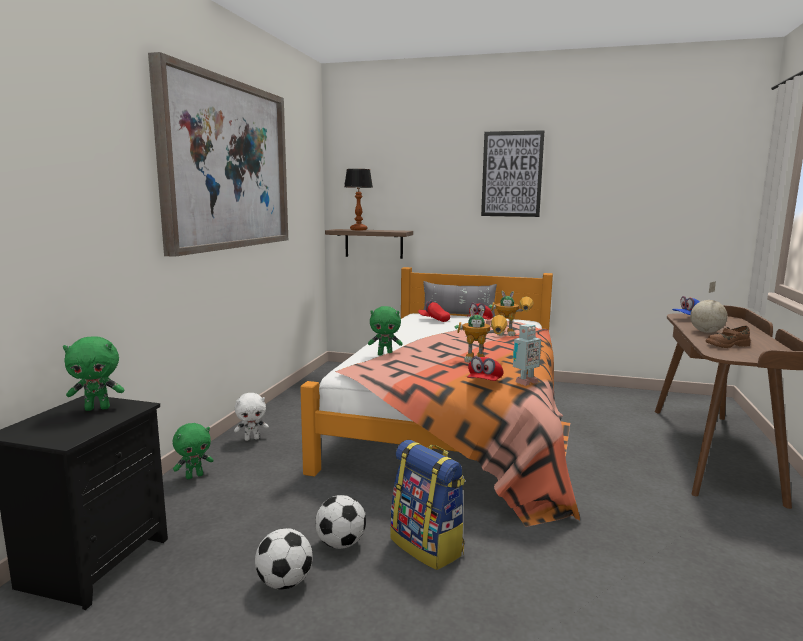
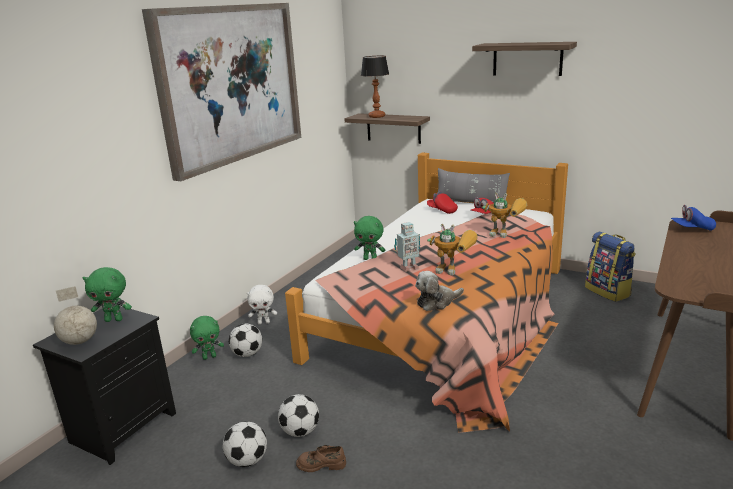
camera: 15 degrees right, 10 degrees up
backpack [390,440,465,570] -> backpack moved to [585,232,636,302]
red cap [467,356,503,381] -> plush toy [415,271,464,311]
picture [481,130,545,217] -> shelf [472,42,577,76]
toy robot [513,324,541,386] -> toy robot moved to [394,222,420,272]
globe [690,281,728,333] -> globe moved to [54,286,97,345]
brown shoe [706,325,751,348] -> brown shoe moved to [296,445,346,472]
none -> football [229,324,262,357]

